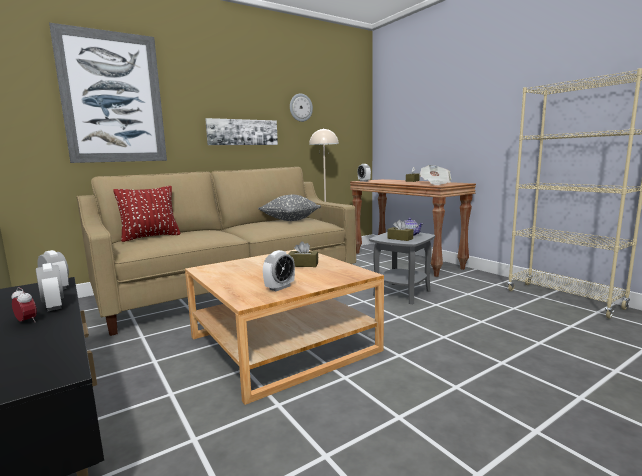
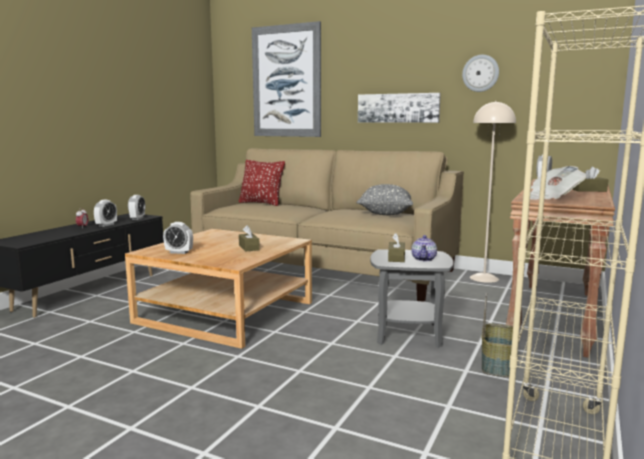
camera: 60 degrees right, 0 degrees up
none -> basket [482,293,513,377]

